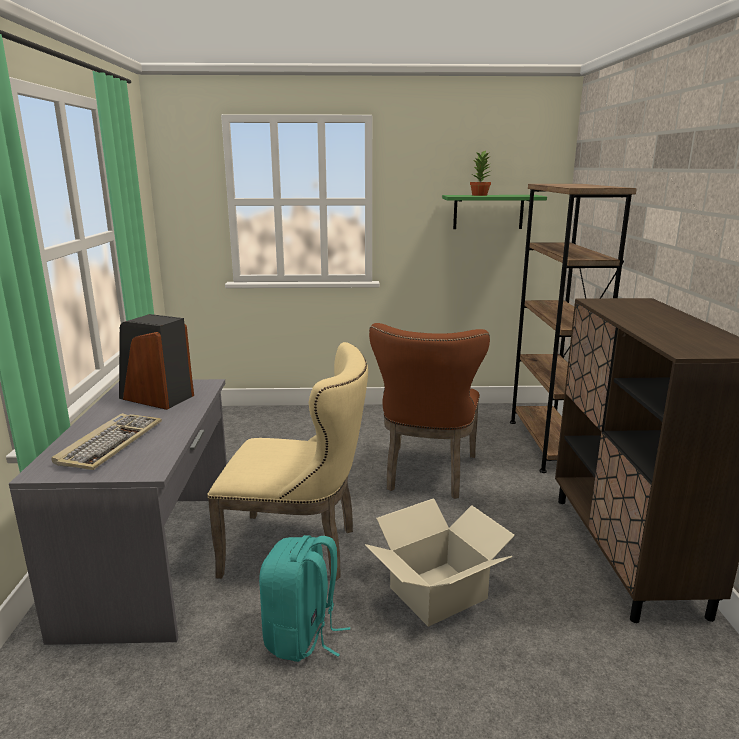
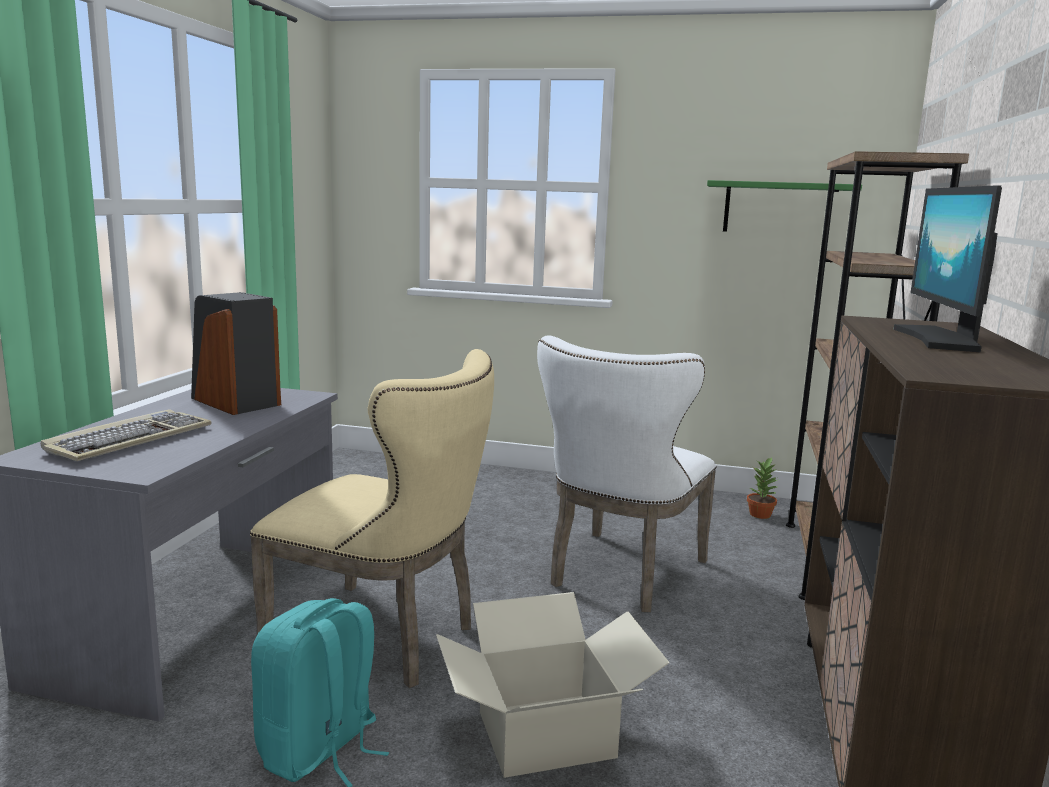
camera: 15 degrees right, 5 degrees down
brown chair [369,323,490,499] -> white chair [537,336,717,612]
potted plant [470,151,491,196] -> potted plant moved to [747,457,777,519]
none -> monitor [893,185,1002,353]

